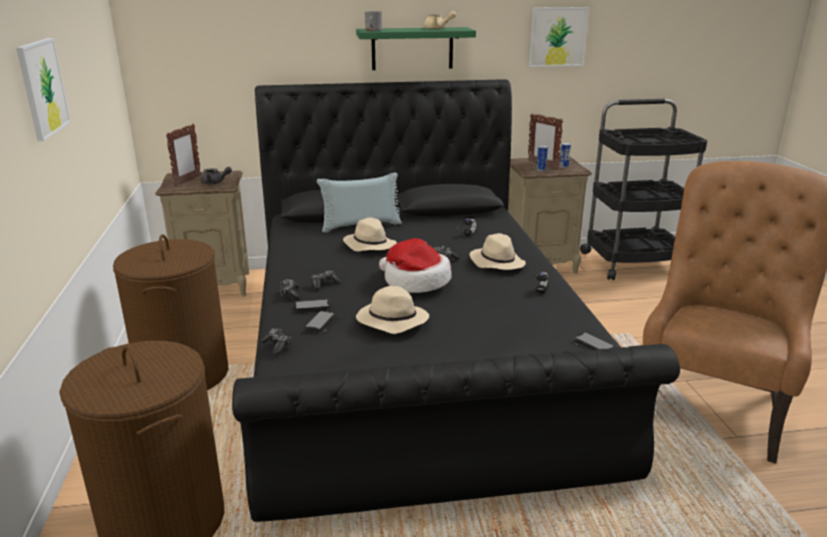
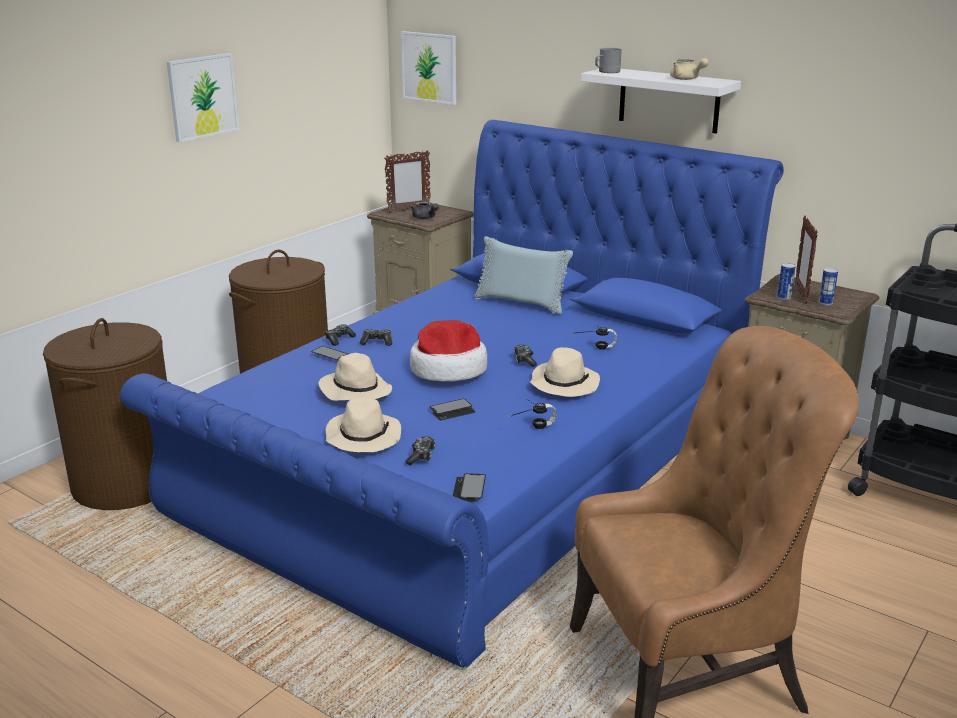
camera: 45 degrees right, 0 degrees up
black bed [232,79,680,522] -> blue bed [120,120,784,668]
game controller [260,328,291,355] -> game controller moved to [406,436,436,465]
phone [305,311,340,334] -> phone moved to [430,399,475,420]
beige hat [343,218,397,252] -> beige hat moved to [326,397,401,452]
green shelf [356,27,476,70] -> white shelf [581,69,741,134]
picture [529,7,589,67] -> picture moved to [401,31,456,105]

